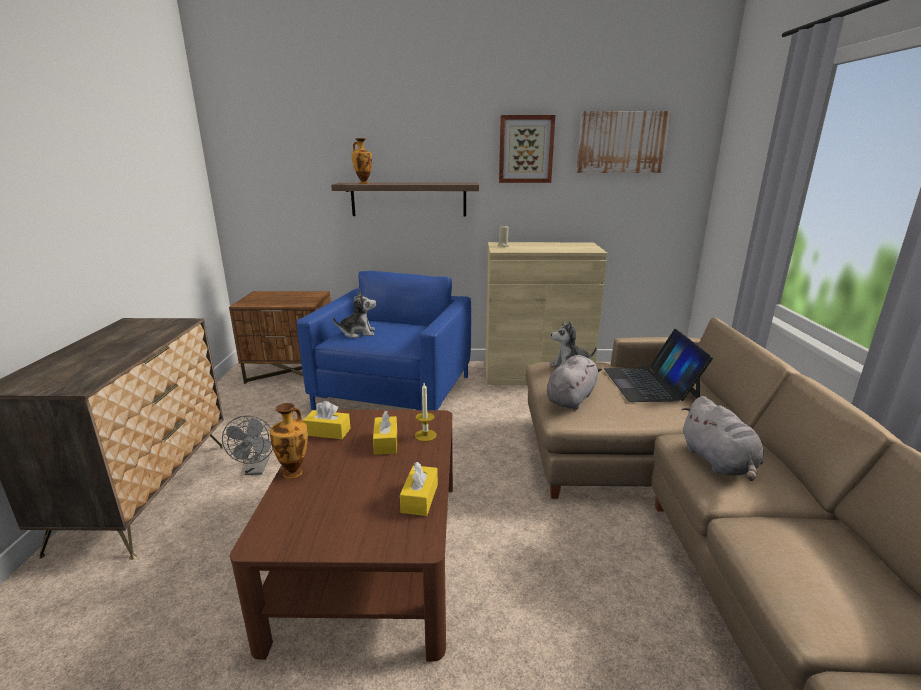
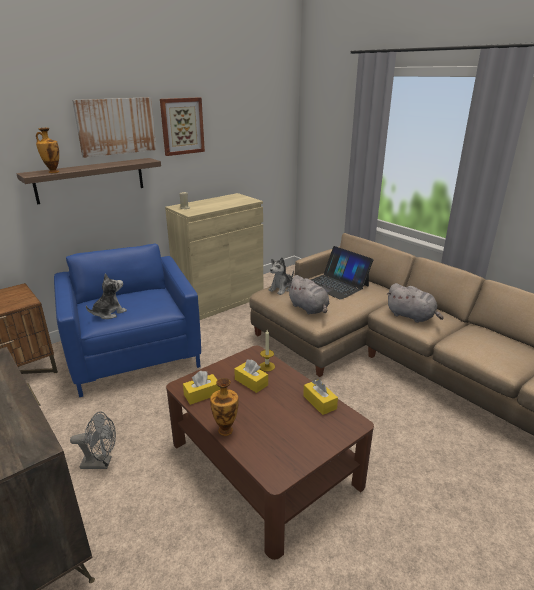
camera: 40 degrees left, 5 degrees up
grey fan [222,415,273,475] -> grey fan turned 45 degrees counterclockwise [70,411,116,469]
grey plush toy [547,355,602,410] -> grey plush toy turned 150 degrees clockwise [287,275,330,314]
picture [577,111,671,173] -> picture moved to [72,97,157,158]

